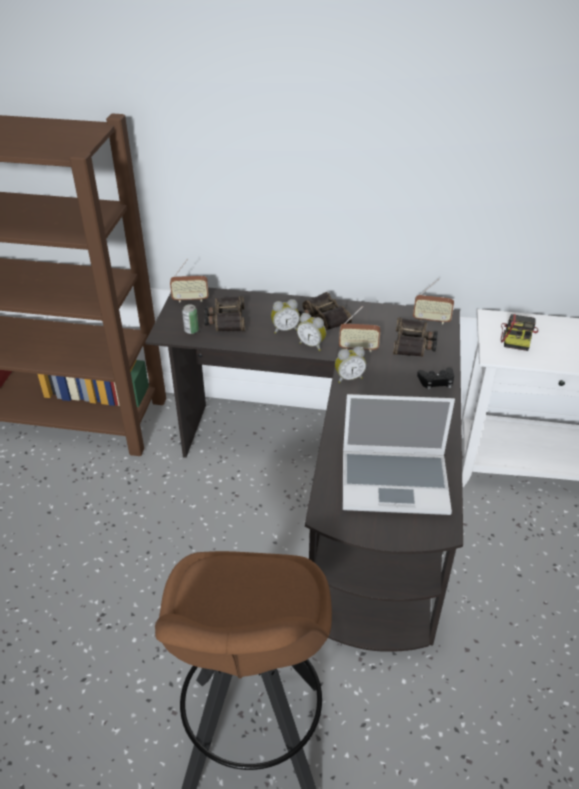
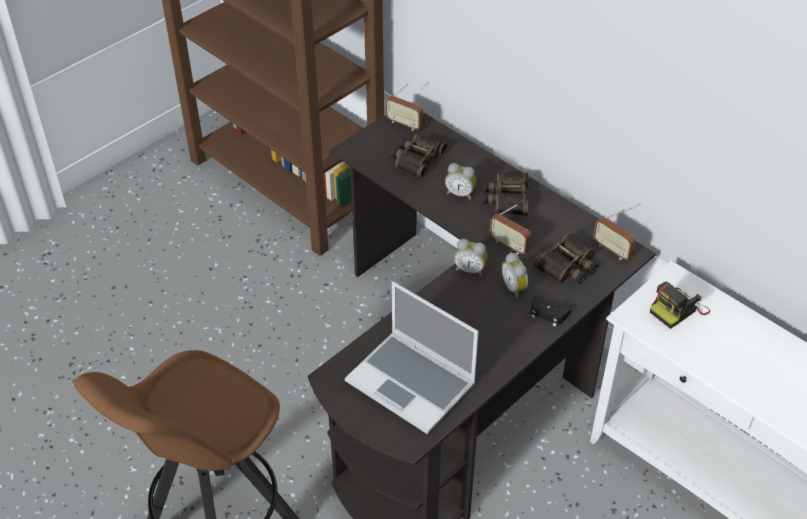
camera: 35 degrees right, 5 degrees up
can [182,304,199,334] -> none
alarm clock [297,313,326,351] -> alarm clock moved to [502,252,528,299]

